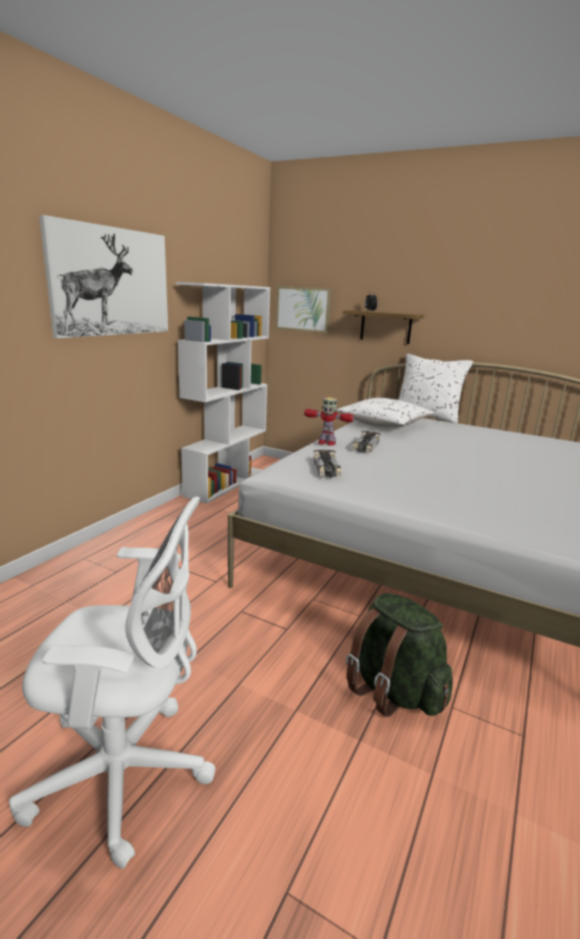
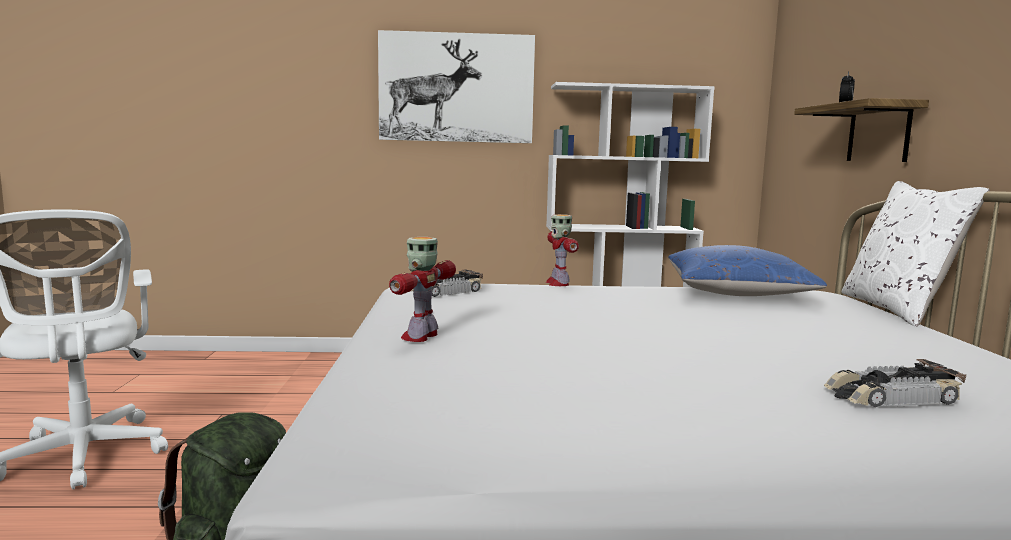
camera: 60 degrees right, 10 degrees down
picture [276,286,332,333] -> none
white pillow [337,398,434,427] -> blue pillow [668,245,827,296]
toy car [351,431,381,453] -> toy car moved to [824,359,966,407]
none -> toy robot [389,237,456,342]

